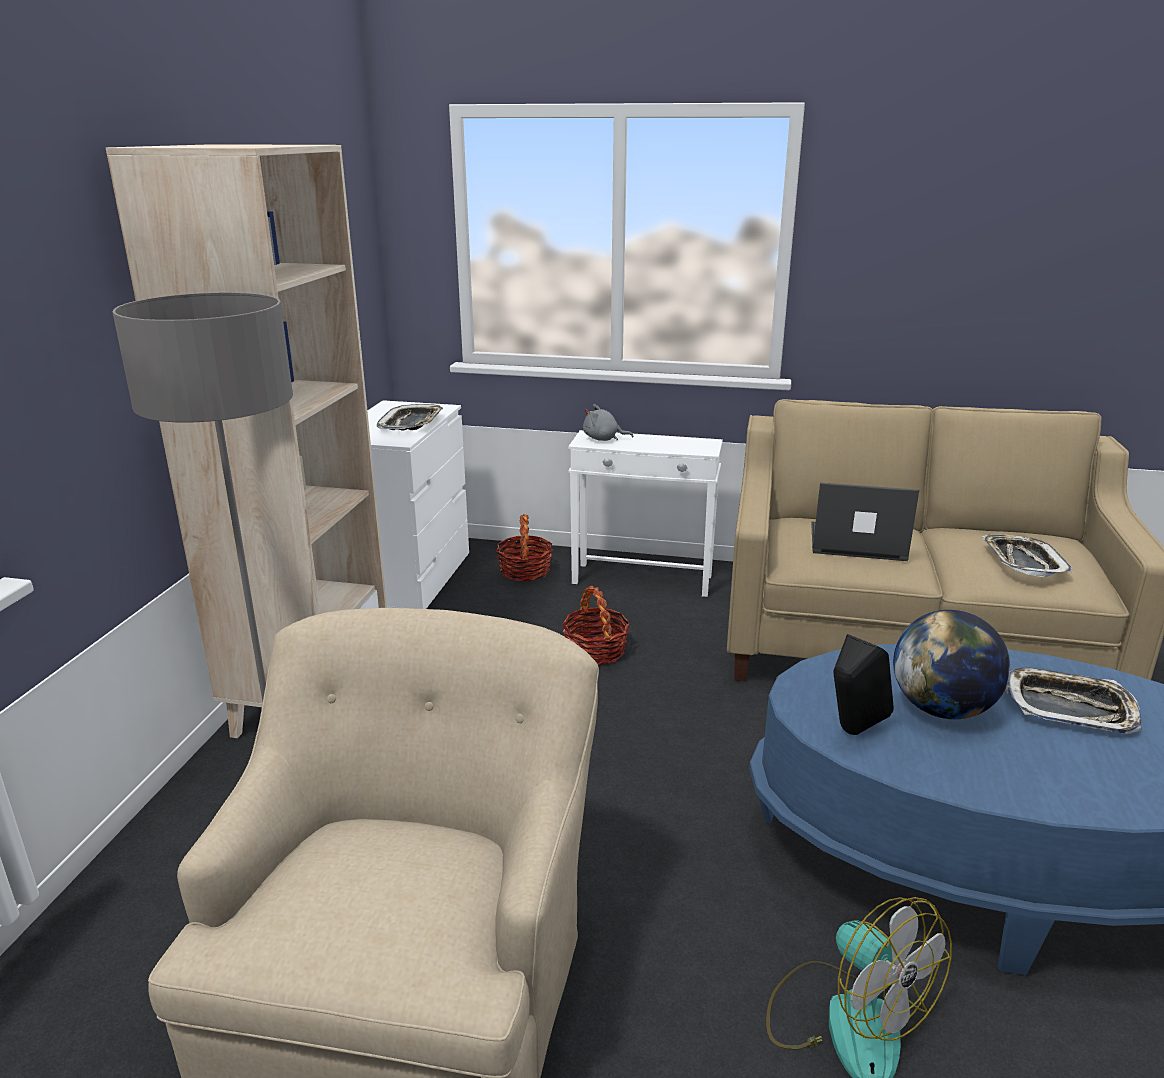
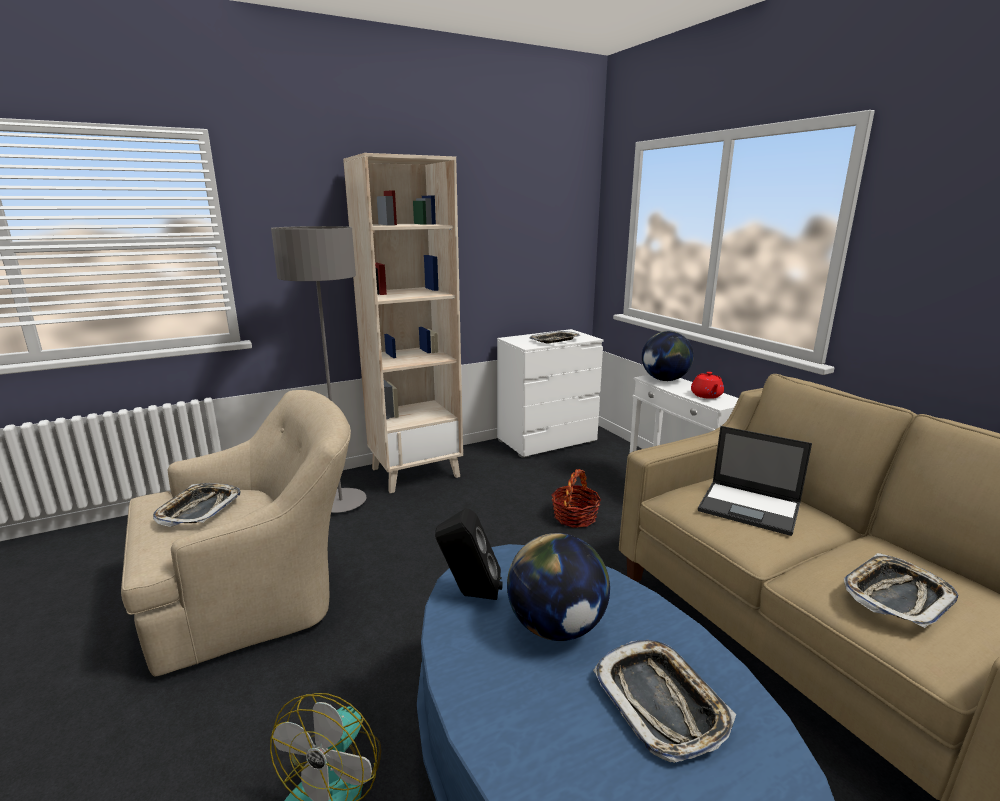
camera: 50 degrees right, 5 degrees down
basket [496,514,553,582] -> none
grey plush toy [583,404,633,441] -> globe [642,331,694,381]
laptop [811,482,919,561] -> laptop turned 150 degrees clockwise [698,426,812,536]
none -> tray [153,483,241,527]
none -> red teapot [691,372,724,399]

